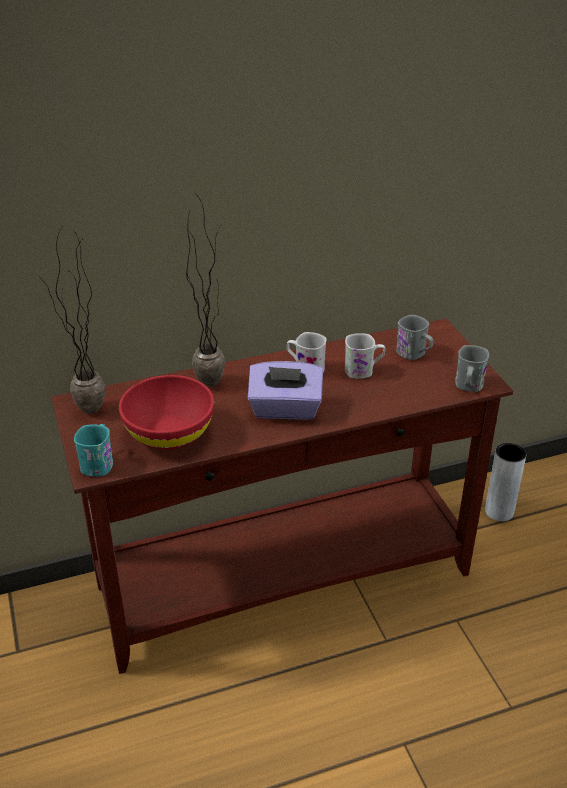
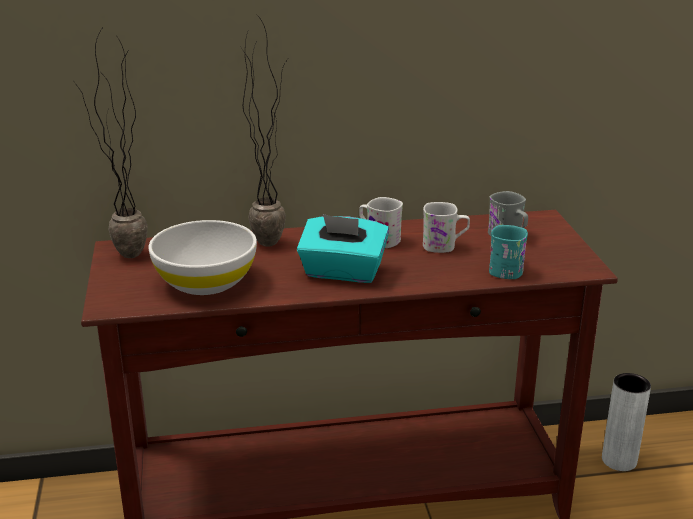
camera: 10 degrees right, 10 degrees down
turquoise mug [74,424,113,477] -> turquoise mug moved to [489,225,528,279]
red bowl [119,375,214,450] -> white bowl [148,220,257,295]
purple tissue box [248,361,323,420] -> turquoise tissue box [297,214,389,283]
grey mug [455,345,489,392] -> none

